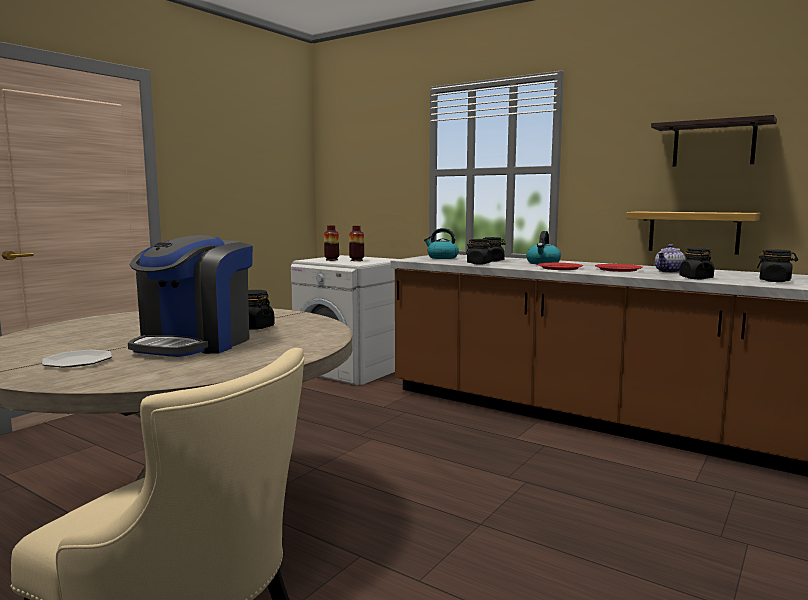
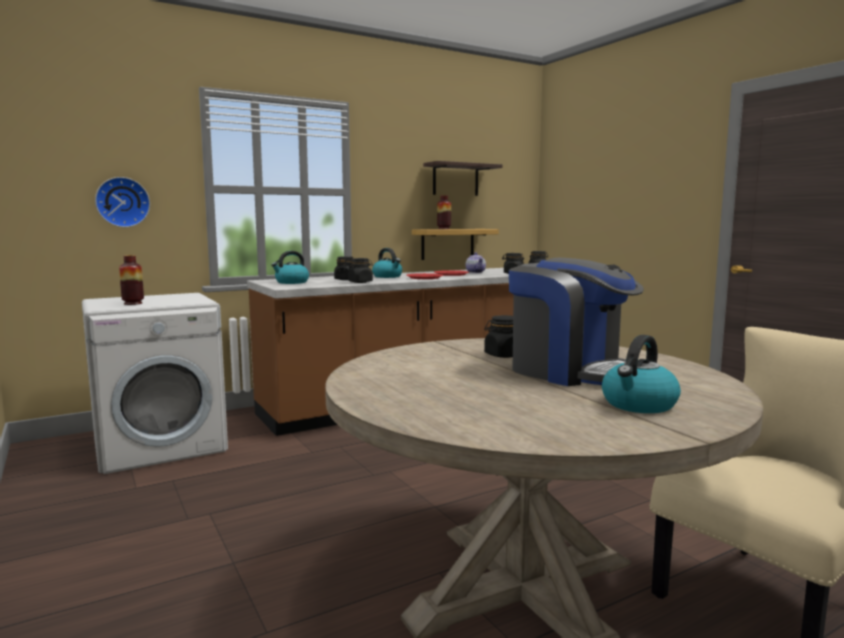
camera: 65 degrees left, 0 degrees up
plate [42,350,112,367] -> kettle [602,335,681,413]
vase [349,225,364,261] -> vase moved to [437,195,451,229]
none -> wall clock [95,177,150,227]

